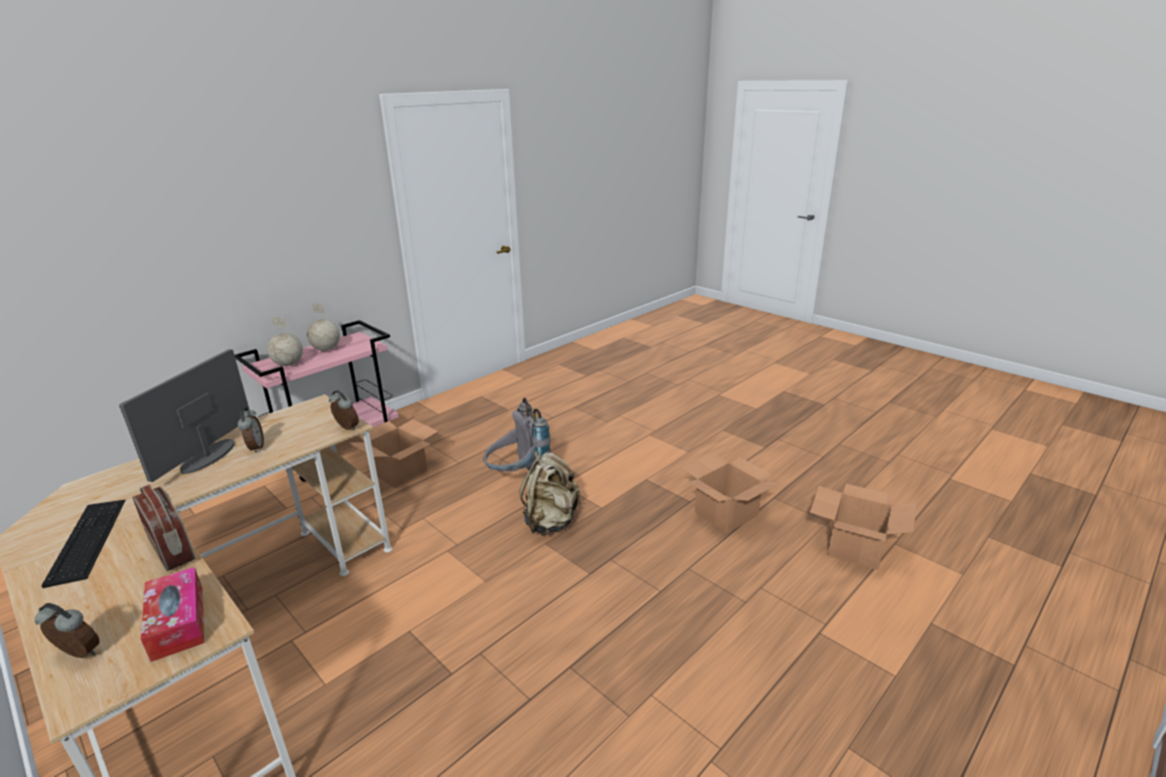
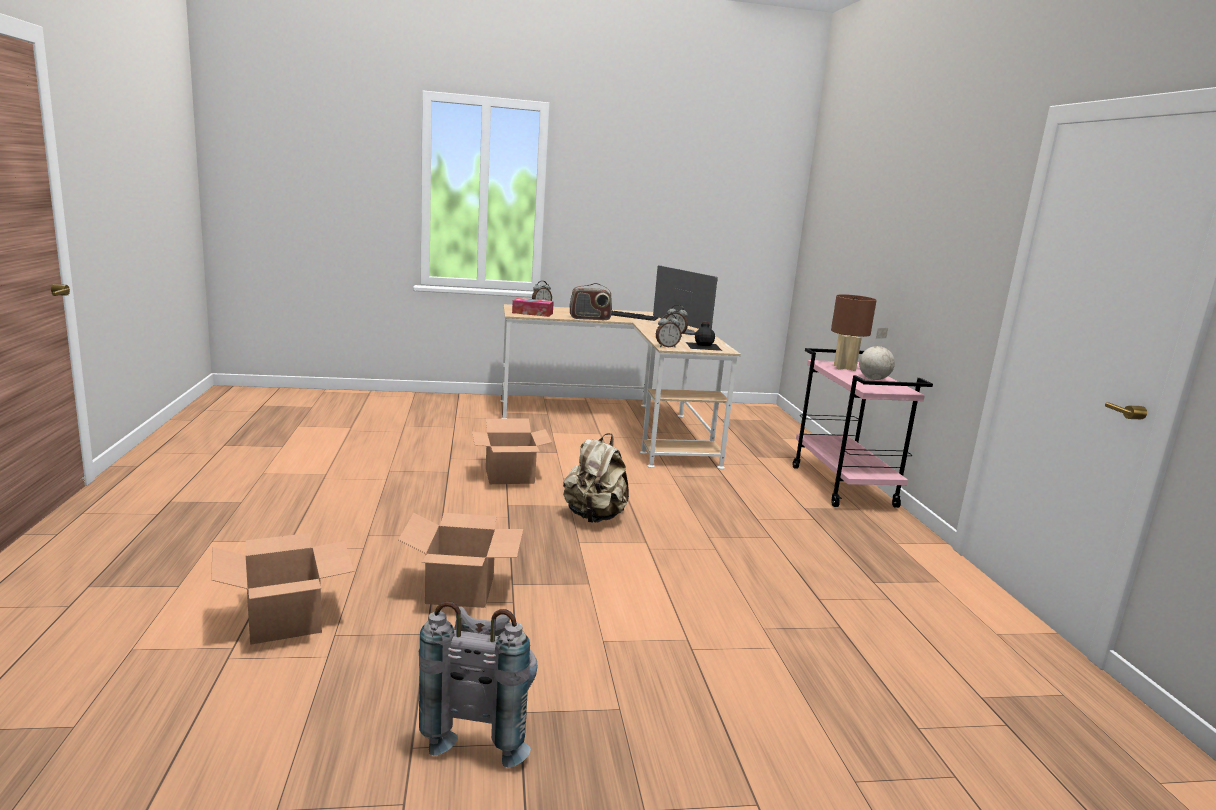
camera: 125 degrees right, 10 degrees down
globe [267,316,303,366] -> brown table lamp [831,294,877,371]
cardboard box [348,419,438,488] -> cardboard box moved to [472,418,552,484]
grey backpack [483,398,550,471] -> grey backpack moved to [419,601,537,768]
none -> black bottle [686,322,722,351]

